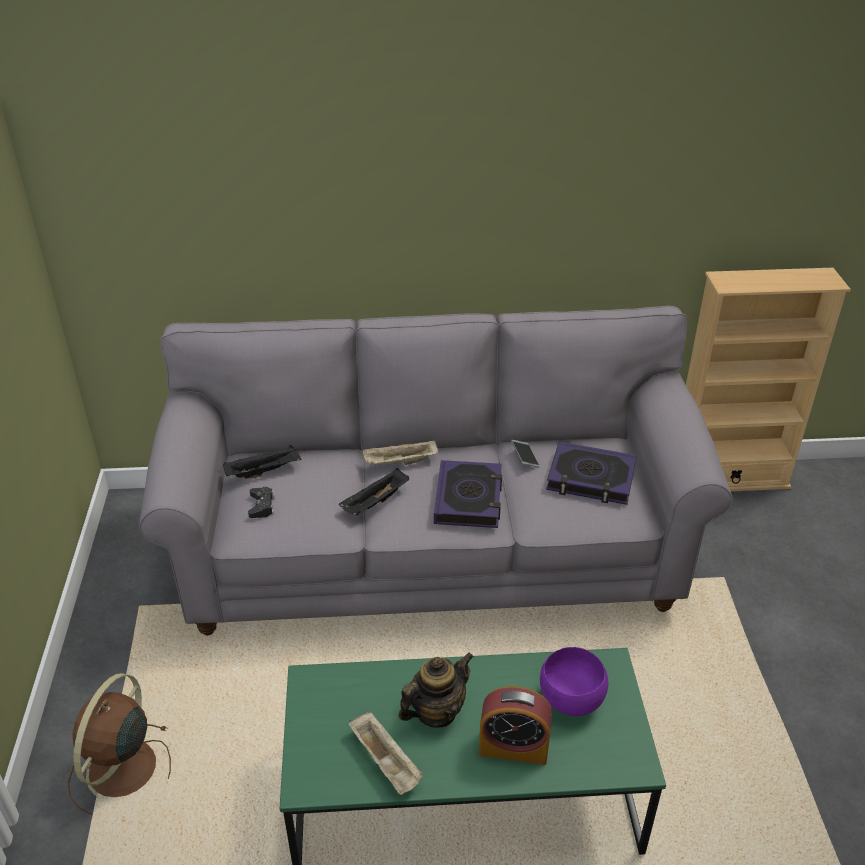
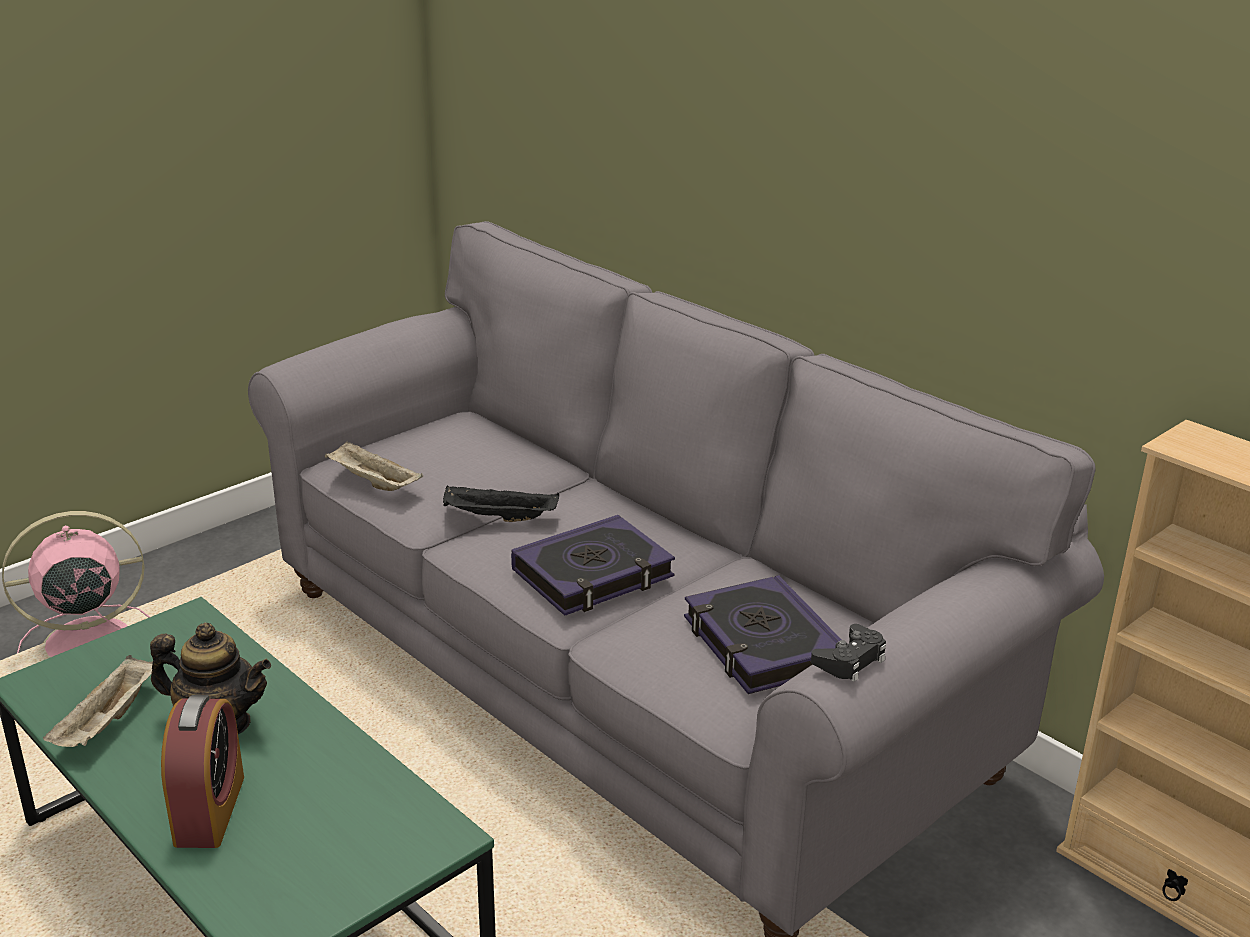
camera: 50 degrees right, 10 degrees down
brown fan [68,673,171,815] -> pink fan [2,511,150,657]
black tray [223,445,301,478] -> none
black game controller [248,487,274,518] -> black game controller moved to [811,624,886,682]
beige tray [363,440,438,465] -> beige tray moved to [325,441,423,491]
alarm clock [479,686,552,765] -> alarm clock turned 150 degrees counterclockwise [161,695,244,848]
phone [511,440,540,467] -> none
purple bowl [540,647,609,716] -> none

